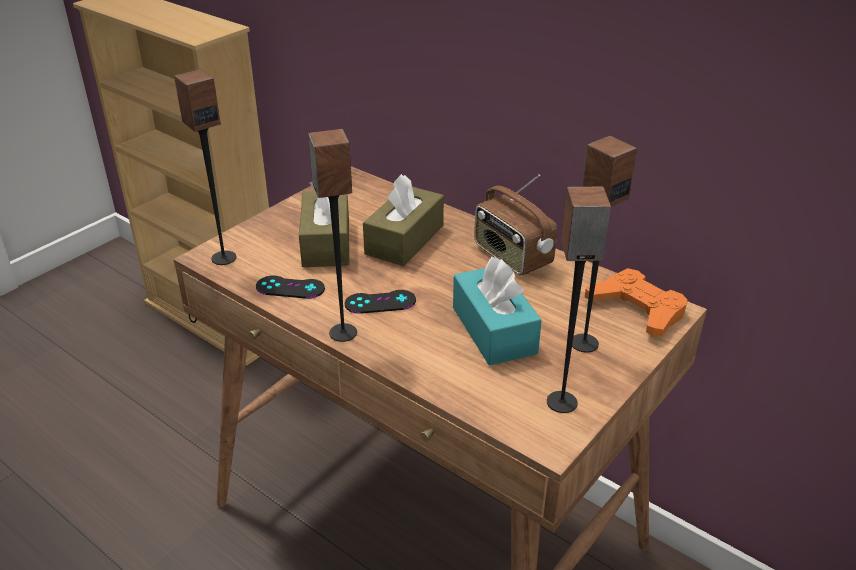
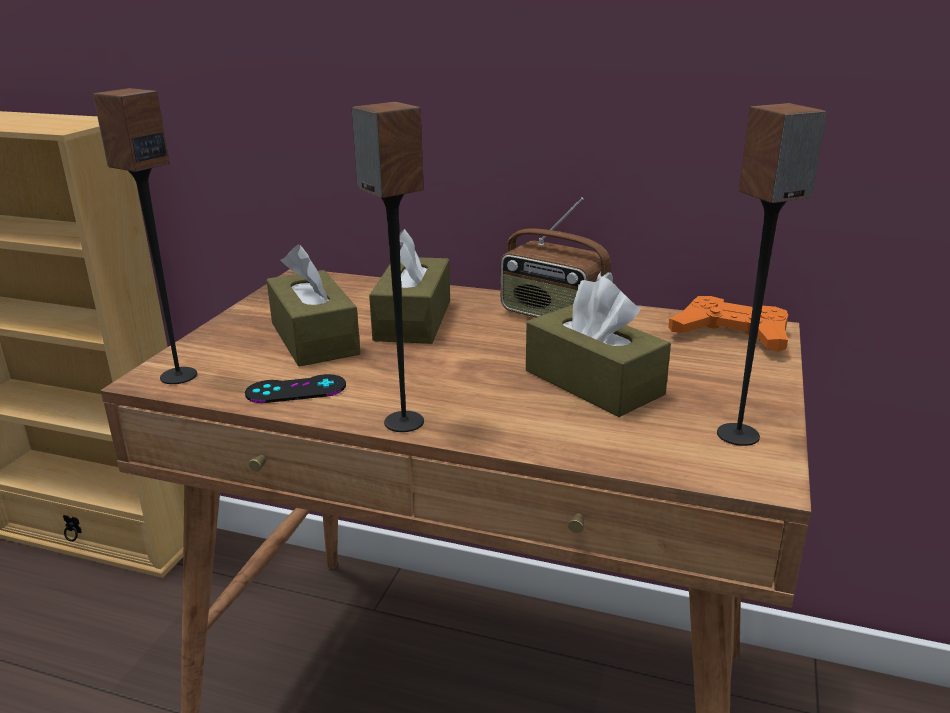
camera: 20 degrees left, 10 degrees down
black game controller [345,290,416,314] -> none
turquoise tissue box [453,256,542,366] -> brown tissue box [526,277,671,417]
speaker [572,136,637,353] -> none

